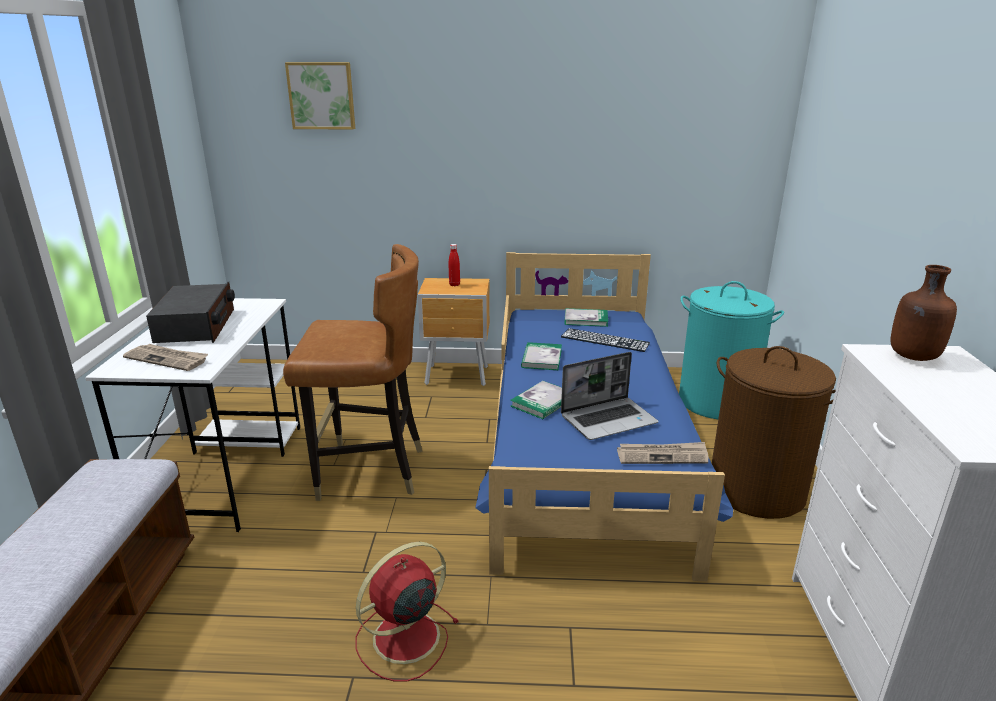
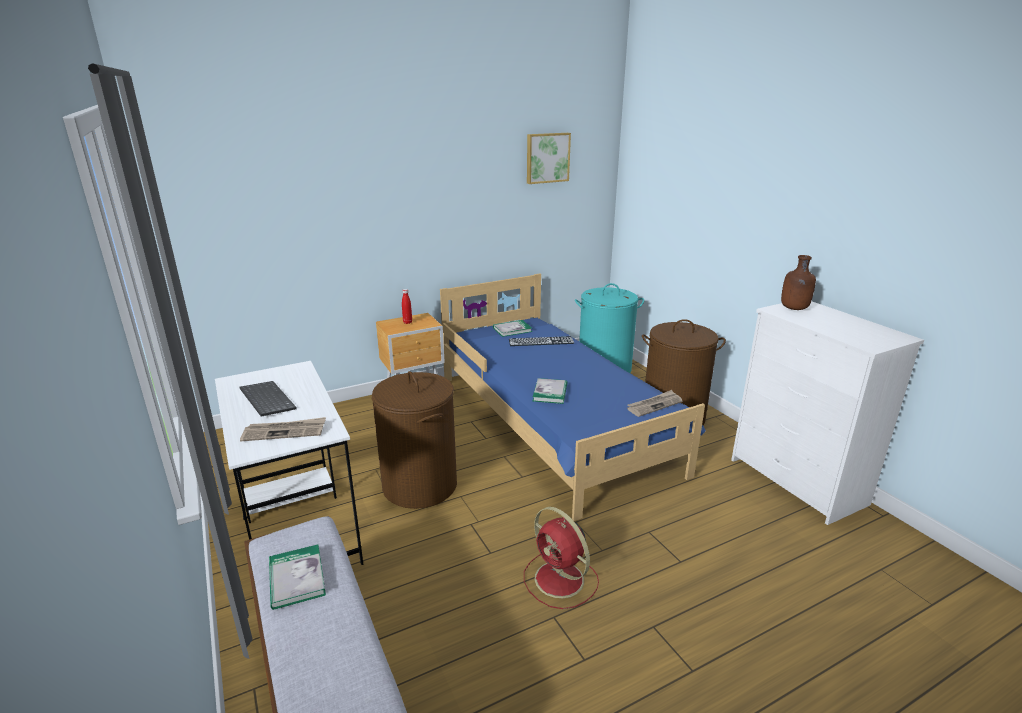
camera: 30 degrees left, 0 degrees up
radio [146,282,235,343] -> keyboard [240,381,296,417]
brown chair [283,244,422,501] -> brown laundry basket [372,371,457,509]
picture [285,62,355,130] -> picture moved to [527,133,571,184]
red fan [356,542,459,682] -> red fan turned 60 degrees counterclockwise [524,507,599,609]
book [521,342,562,370] -> book moved to [269,544,326,610]
laptop [561,352,658,440] -> none

